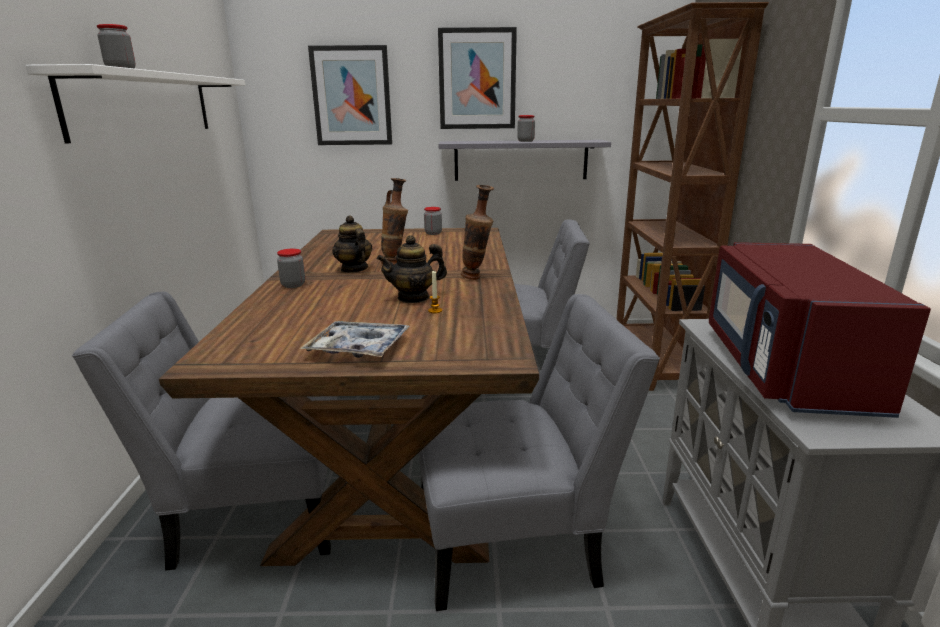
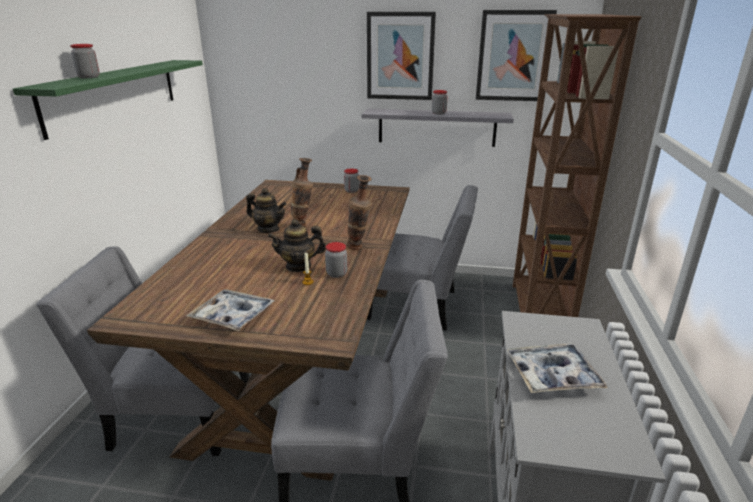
camera: 10 degrees right, 5 degrees up
white shelf [26,64,245,144] -> green shelf [13,60,203,140]
jar [277,249,305,288] -> jar moved to [325,242,348,278]
picture [308,45,392,145] -> picture moved to [476,10,557,101]
teapot [332,215,372,273] -> teapot turned 135 degrees clockwise [246,188,287,233]
red microwave [709,242,931,418] -> tray [507,343,608,393]

